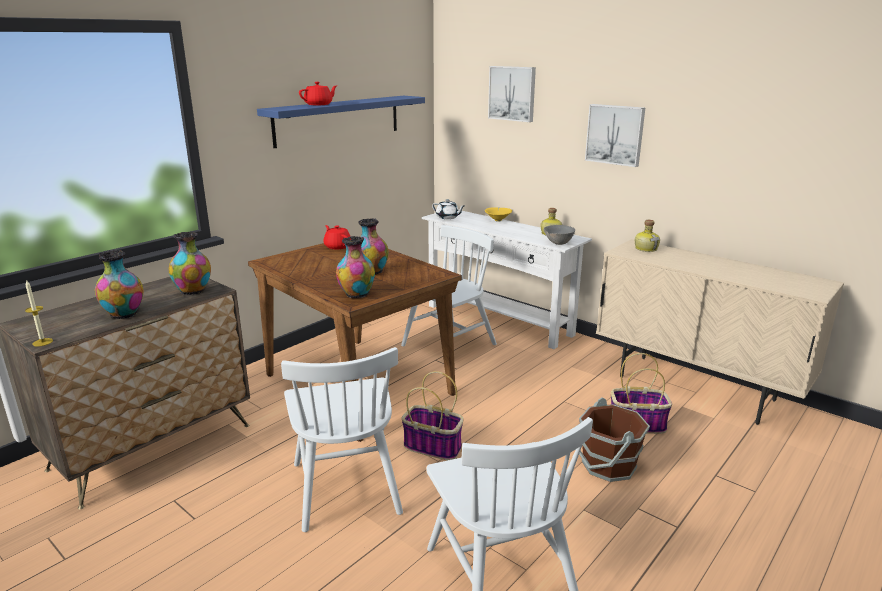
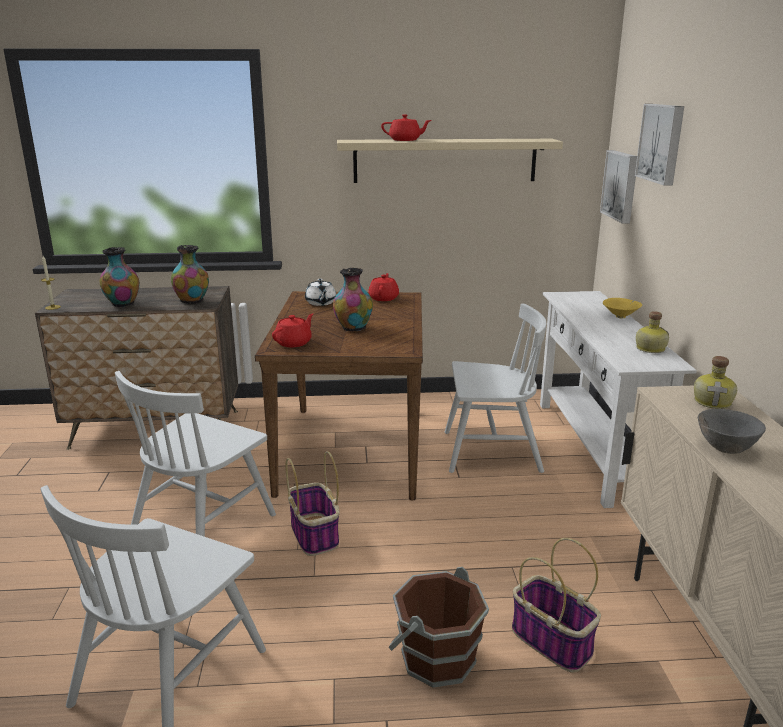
camera: 45 degrees right, 0 degrees up
blue shelf [257,96,425,148] -> beige shelf [337,139,563,183]
vase [336,236,375,298] -> red teapot [272,313,313,347]
white teapot [432,199,464,219] -> white teapot moved to [305,279,336,306]
grey bowl [544,225,575,245] -> grey bowl moved to [697,409,766,454]
picture [585,104,645,167] -> picture moved to [600,150,637,224]

